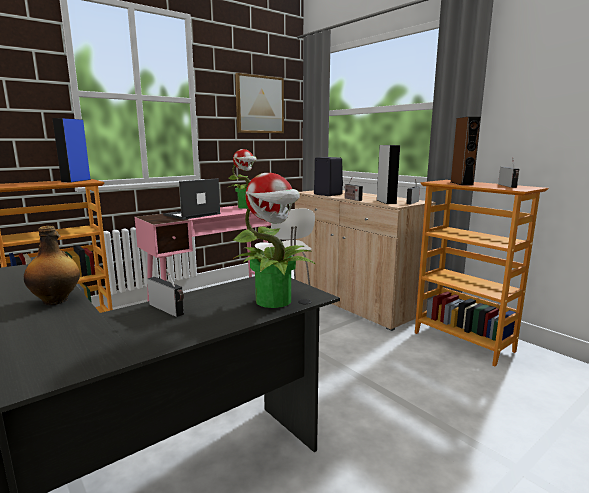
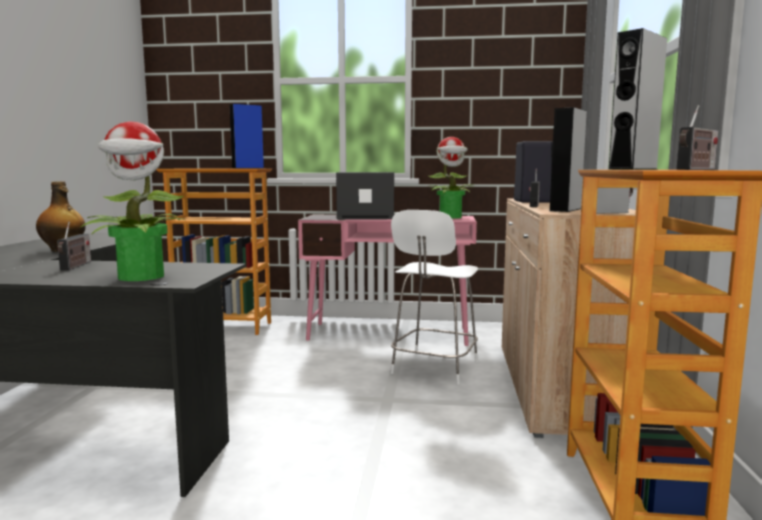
camera: 45 degrees right, 5 degrees down
picture [235,73,284,133] -> none
brown speaker [451,117,481,185] -> grey speaker [609,28,667,170]

